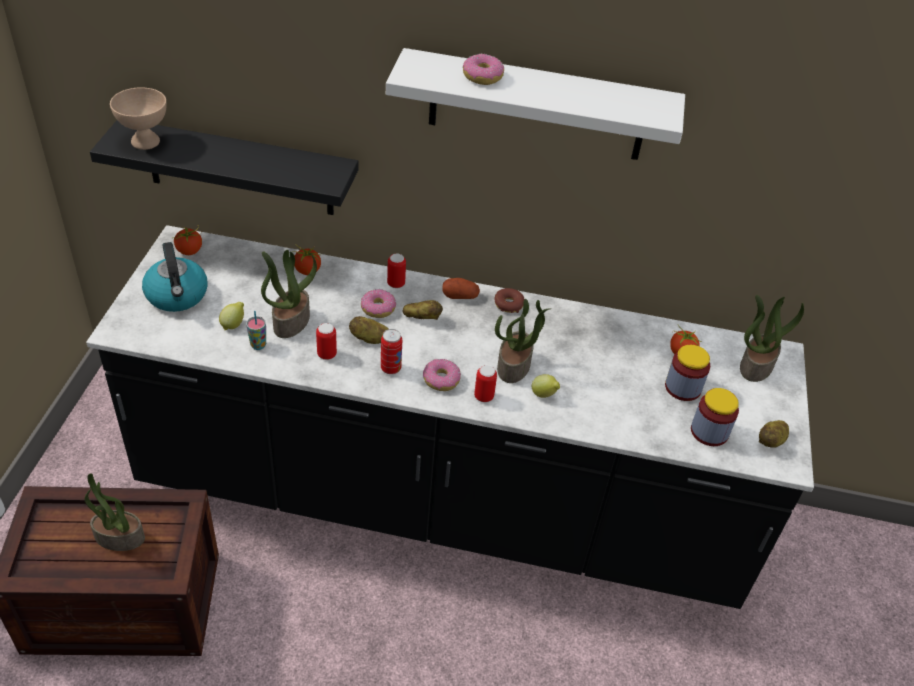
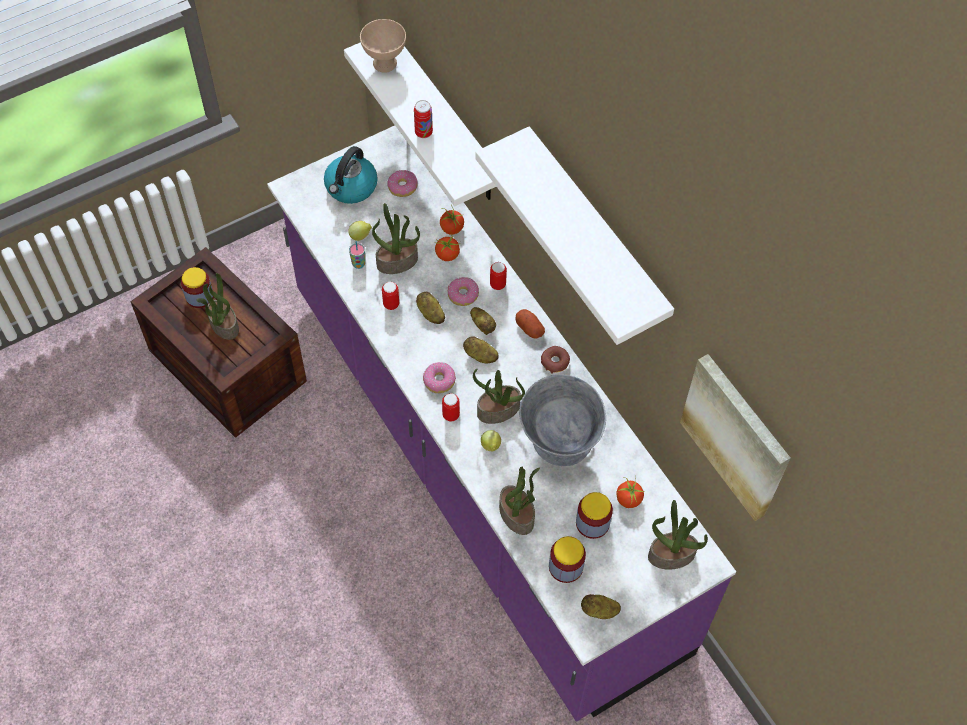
camera: 50 degrees right, 15 degrees up
black counter [86,225,814,609] -> purple counter [267,126,736,722]
black shelf [90,120,358,215] -> white shelf [344,42,496,206]
tomato [174,225,202,255] -> tomato moved to [435,236,461,261]
can [381,329,402,374] -> can moved to [414,100,433,138]
donut [463,54,504,85] -> donut moved to [388,170,418,197]
none -> jar [181,267,213,308]
none -> potato [463,336,499,363]
none -> potted plant [499,467,540,535]
none -> grey bowl [519,375,606,466]
none -> picture [680,354,790,521]

